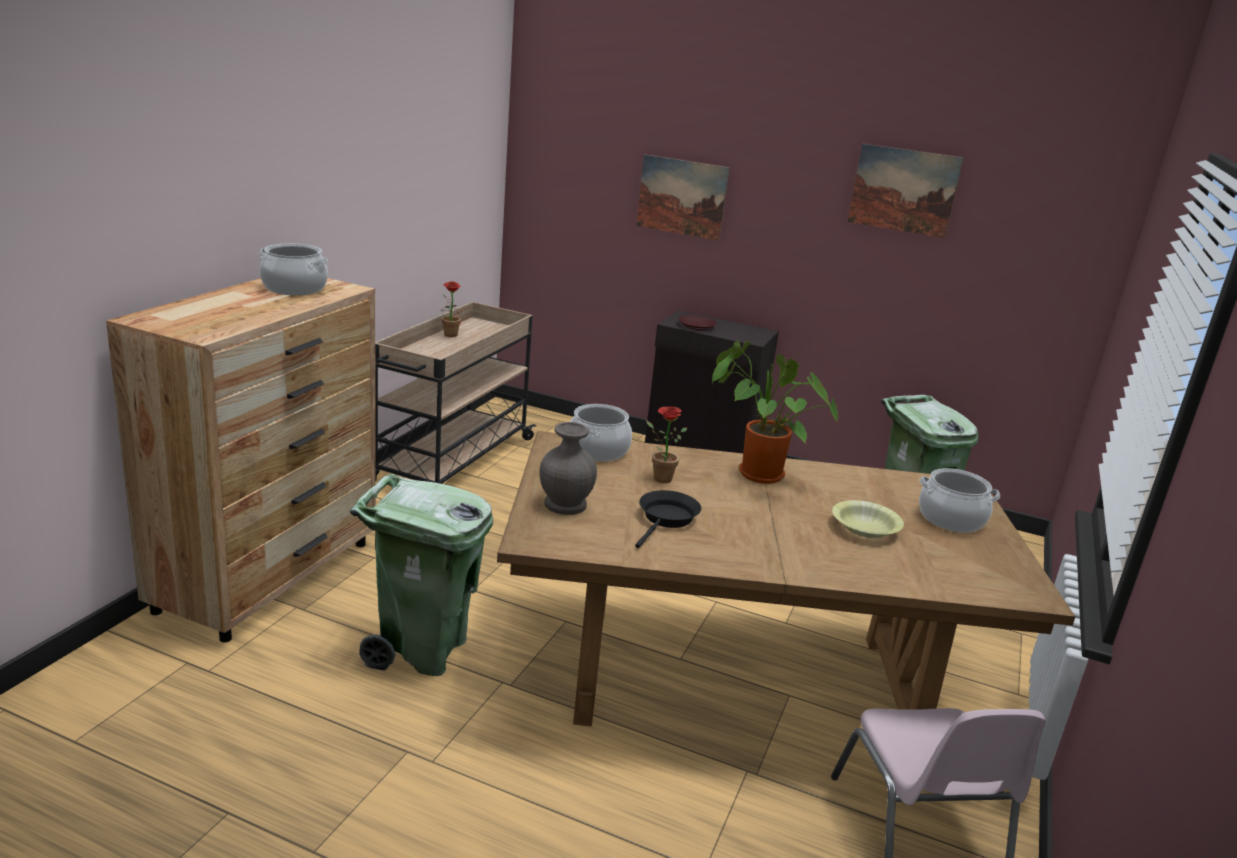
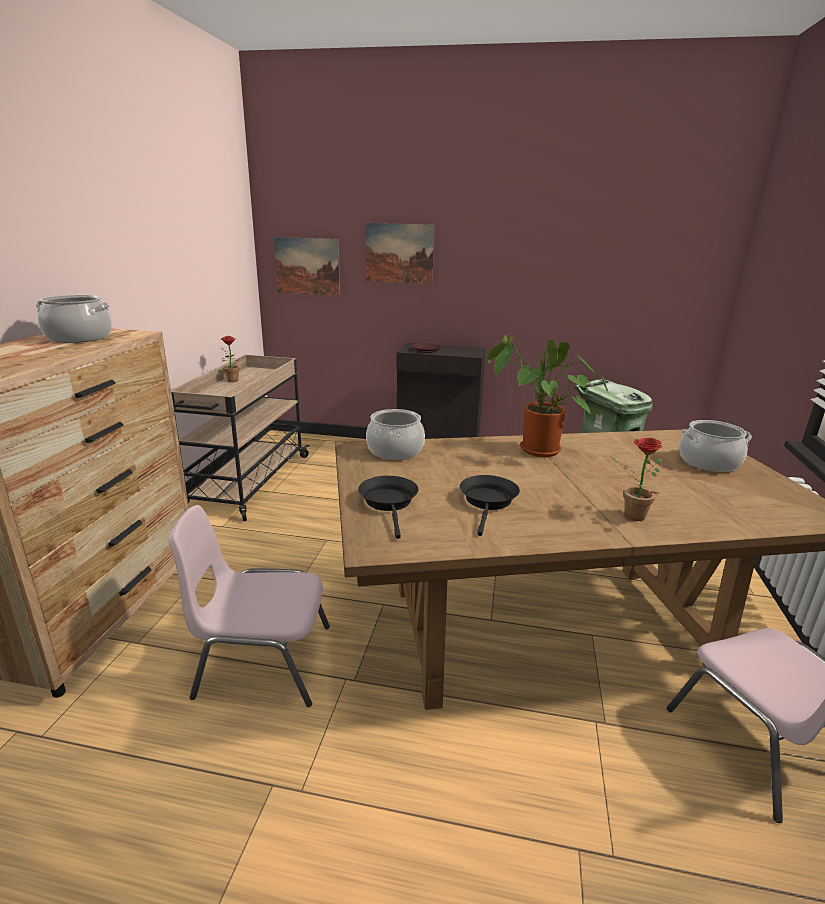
camera: 10 degrees left, 0 degrees up
green trash can [350,474,493,676] -> pink chair [168,505,330,707]
grey vase [540,422,597,515] -> black frying pan [358,476,419,539]
potted plant [646,407,687,483] -> potted plant moved to [611,438,663,521]
yellow bowl [832,500,904,538] -> none
picture [848,144,964,238] -> picture moved to [274,237,340,296]

